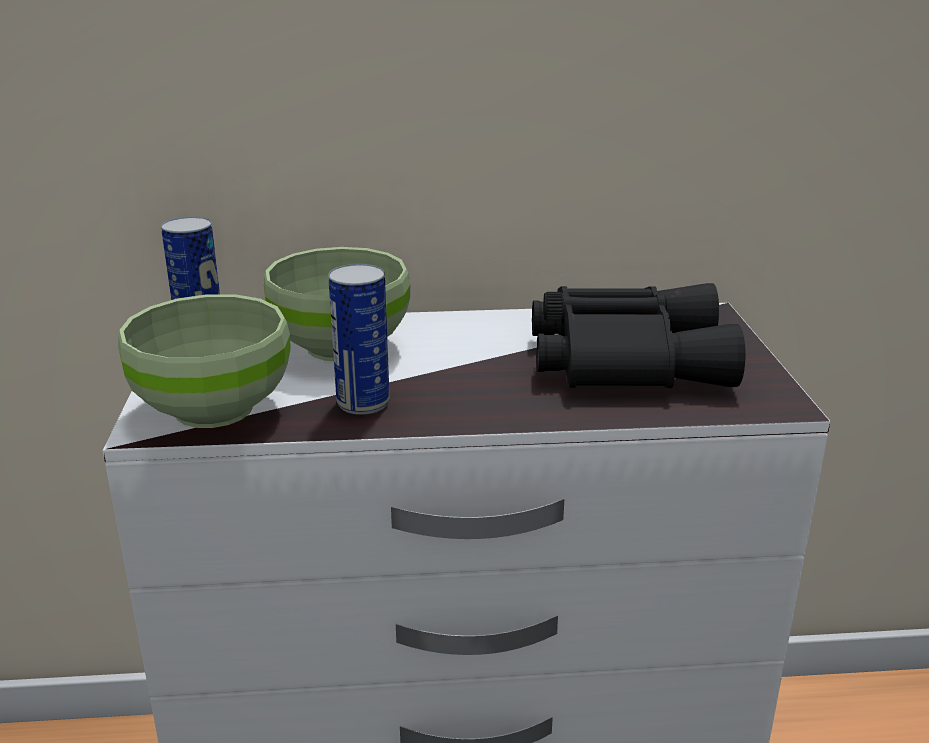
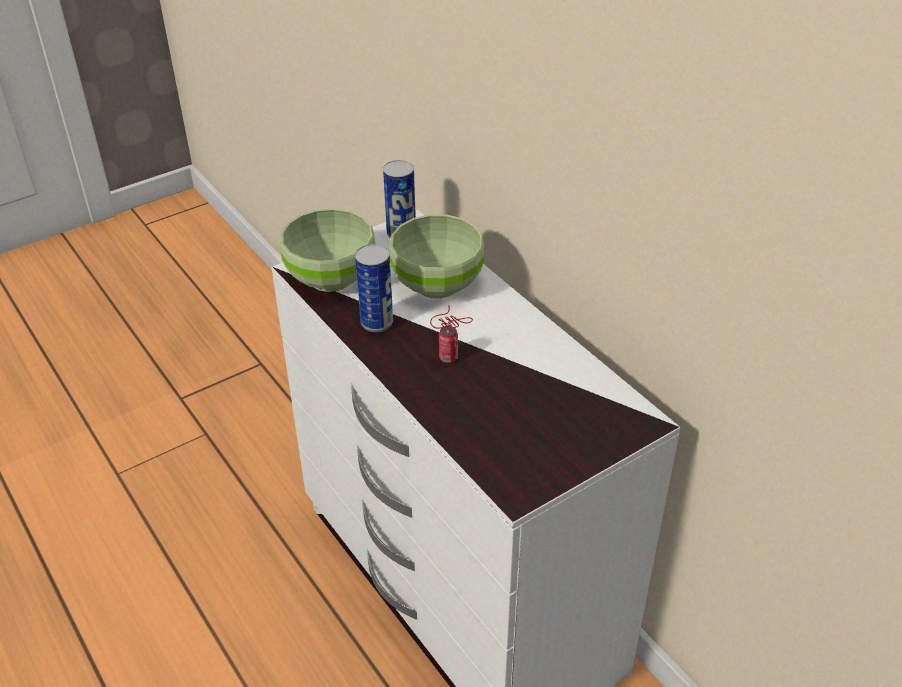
camera: 60 degrees right, 15 degrees up
black binoculars [532,283,746,388] -> none
none -> can [430,305,473,363]

